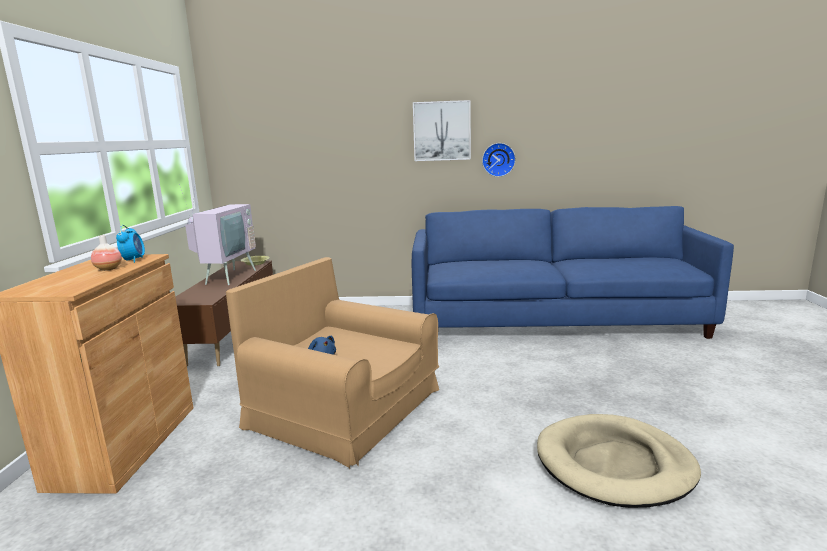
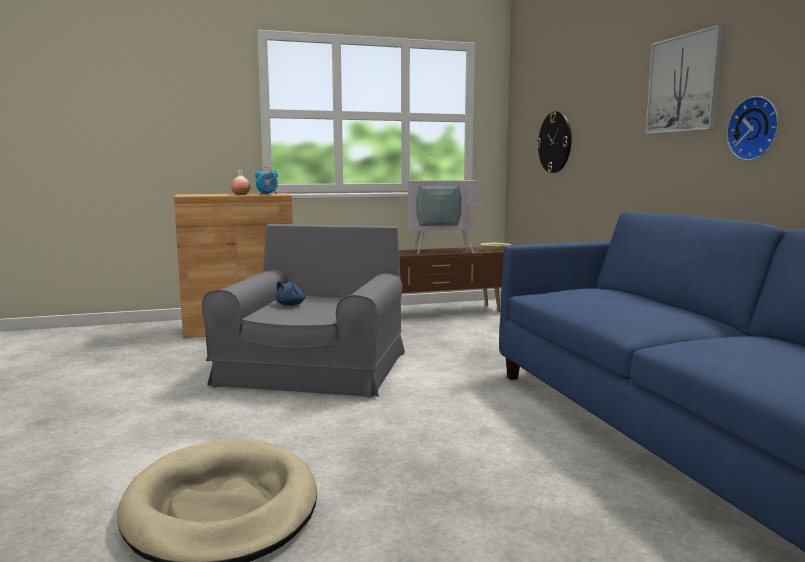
camera: 70 degrees right, 5 degrees down
brown armchair [226,257,439,469] -> grey armchair [202,224,405,398]
none -> wall clock [537,111,572,173]

